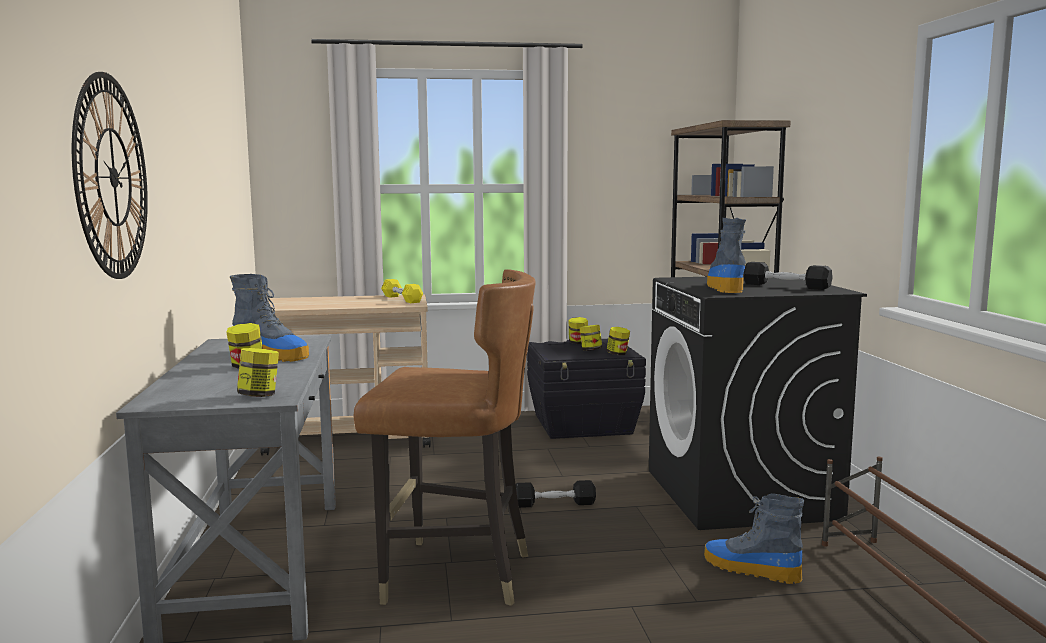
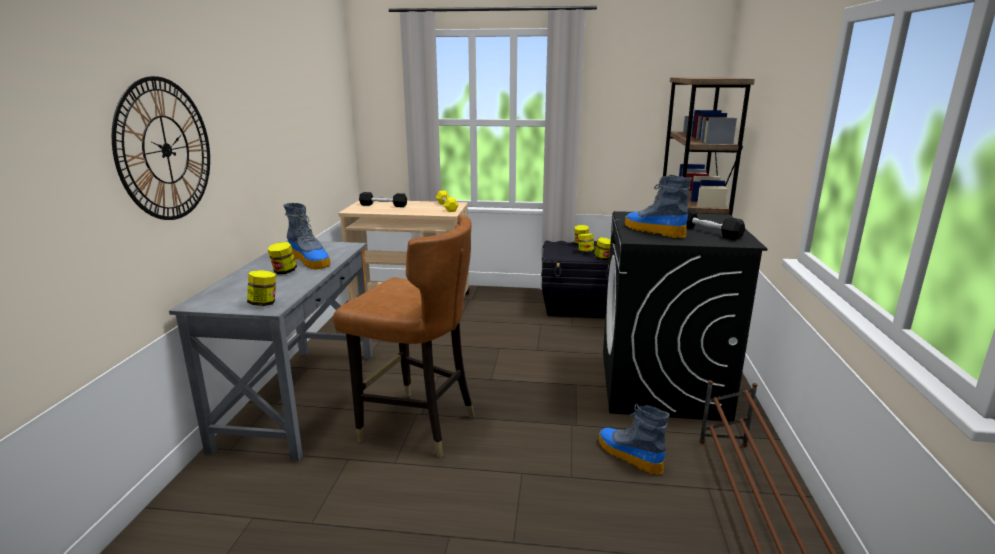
camera: 15 degrees right, 10 degrees up
black dumbbell [516,480,596,508] -> black dumbbell moved to [359,192,407,207]
boot [707,218,746,293] -> boot turned 60 degrees counterclockwise [625,175,692,238]

